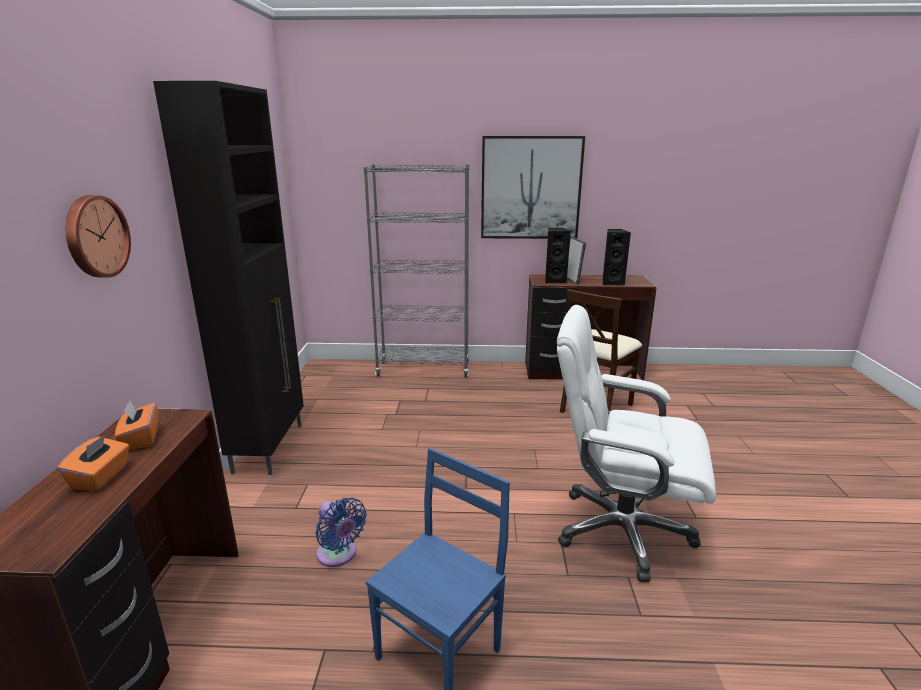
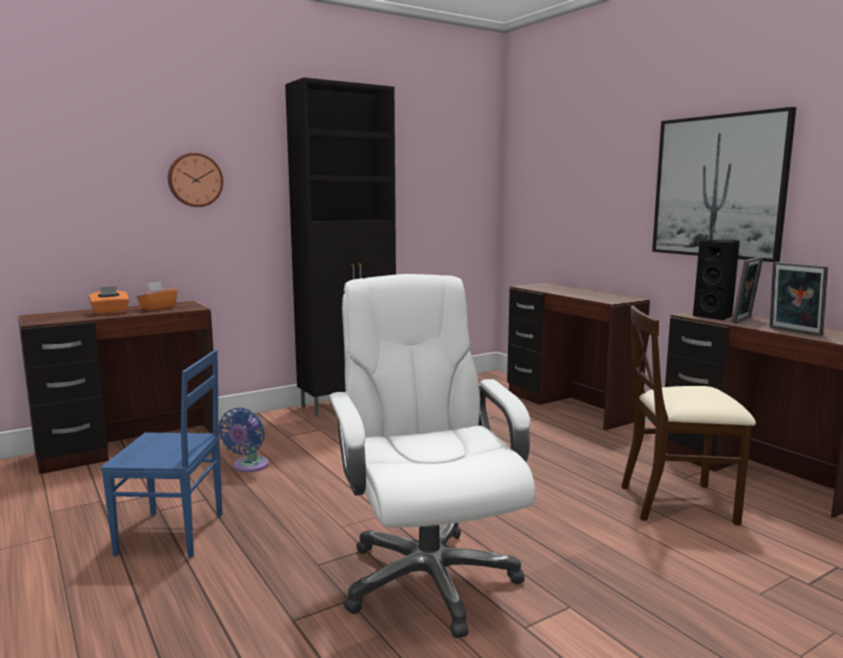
camera: 55 degrees right, 10 degrees down
grey bookcase [364,164,469,378] -> brown desk [507,283,650,431]
black speaker [603,229,631,286] -> picture frame [770,262,828,336]

